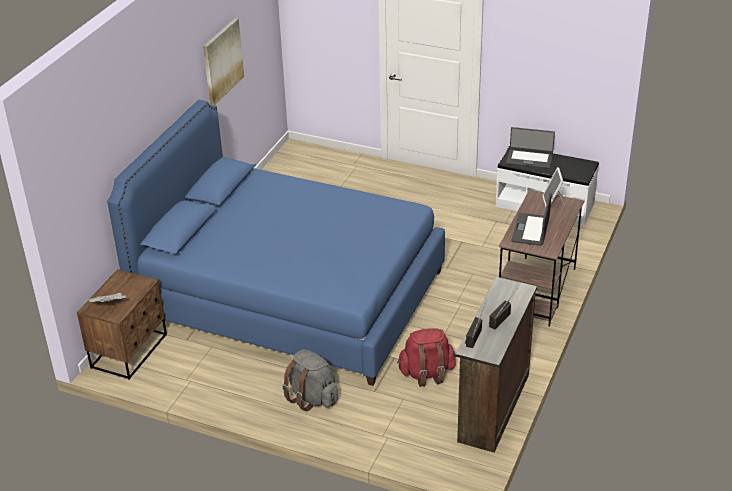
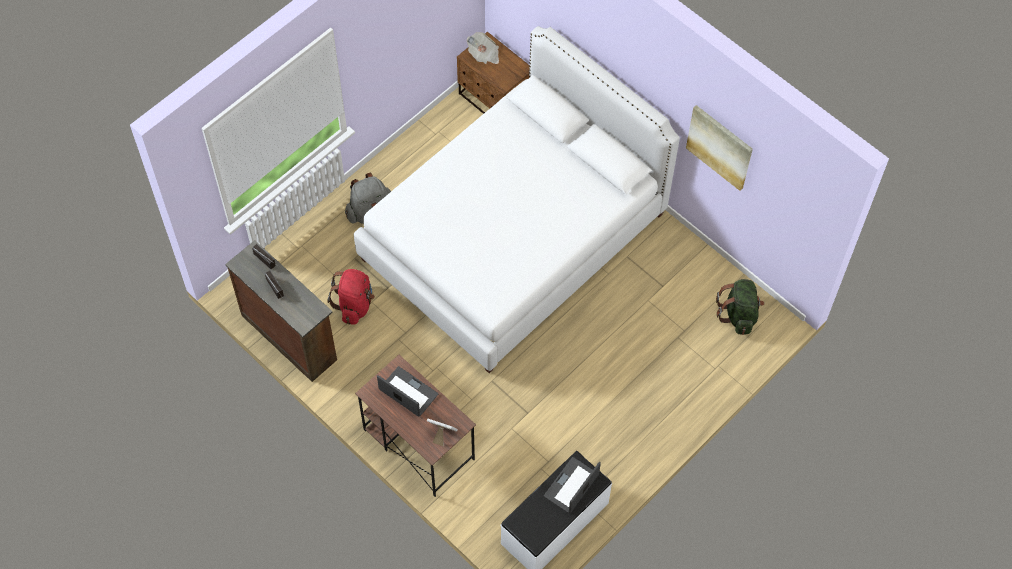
camera: 110 degrees right, 25 degrees up
blue bed [107,100,445,386] -> white bed [353,26,680,373]
none -> green backpack [716,279,764,335]

